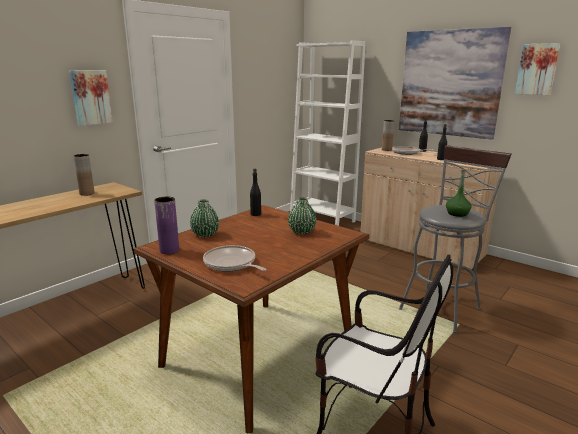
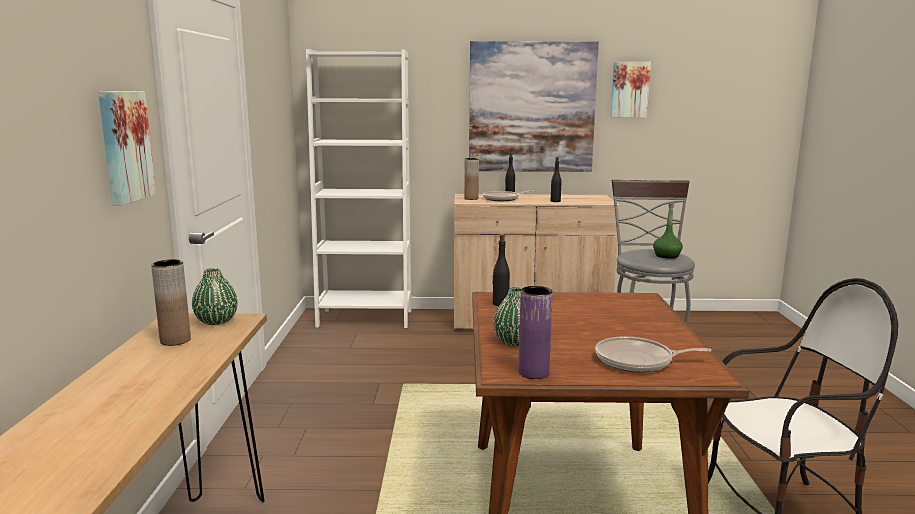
camera: 40 degrees left, 5 degrees down
green vase [288,197,316,235] -> green vase moved to [192,268,238,325]

